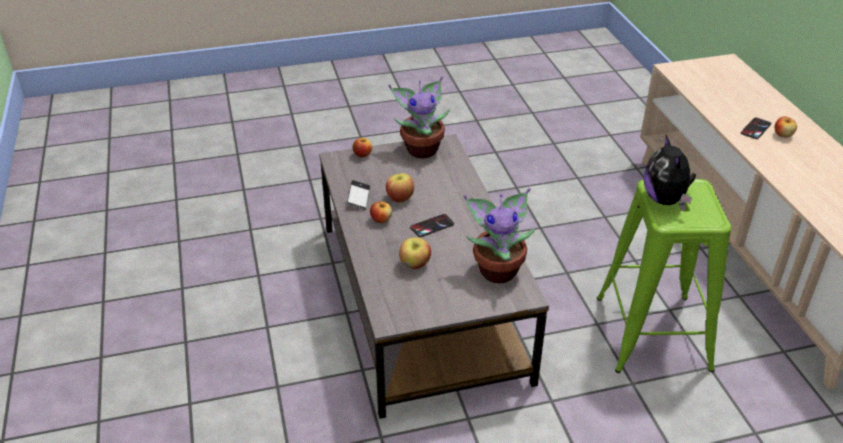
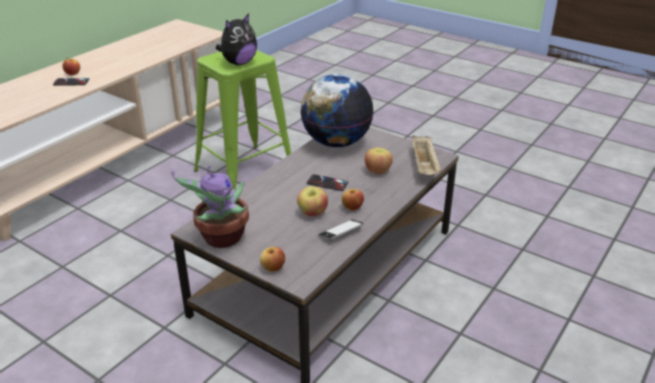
camera: 130 degrees left, 5 degrees down
potted plant [463,188,536,283] -> globe [300,74,374,147]
none -> beige tray [412,135,442,175]

